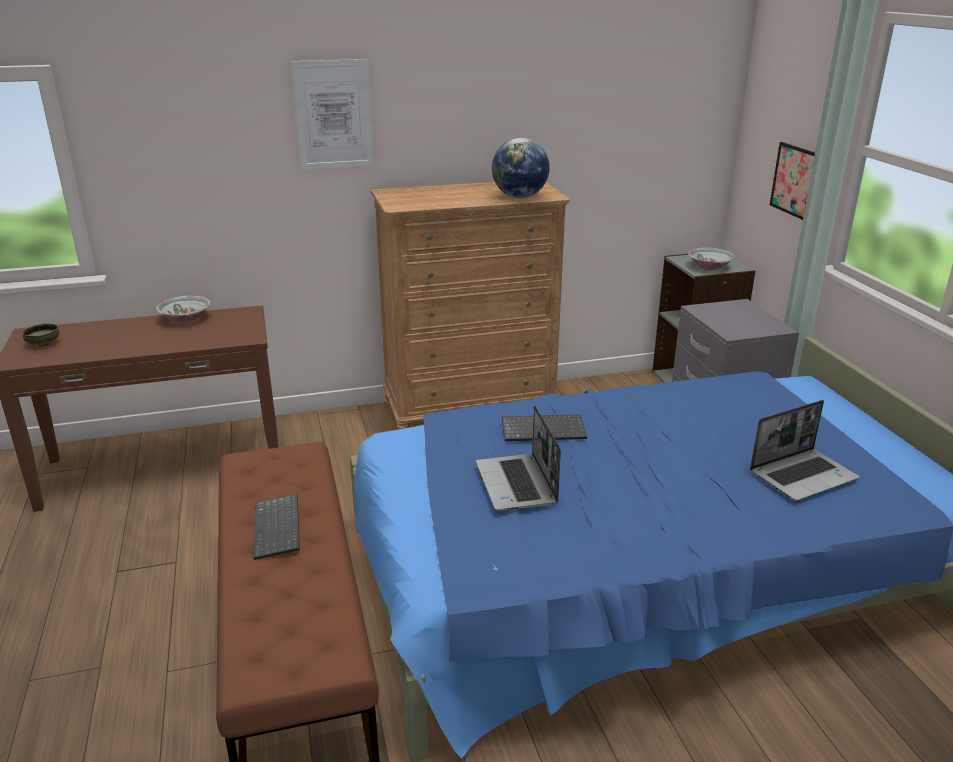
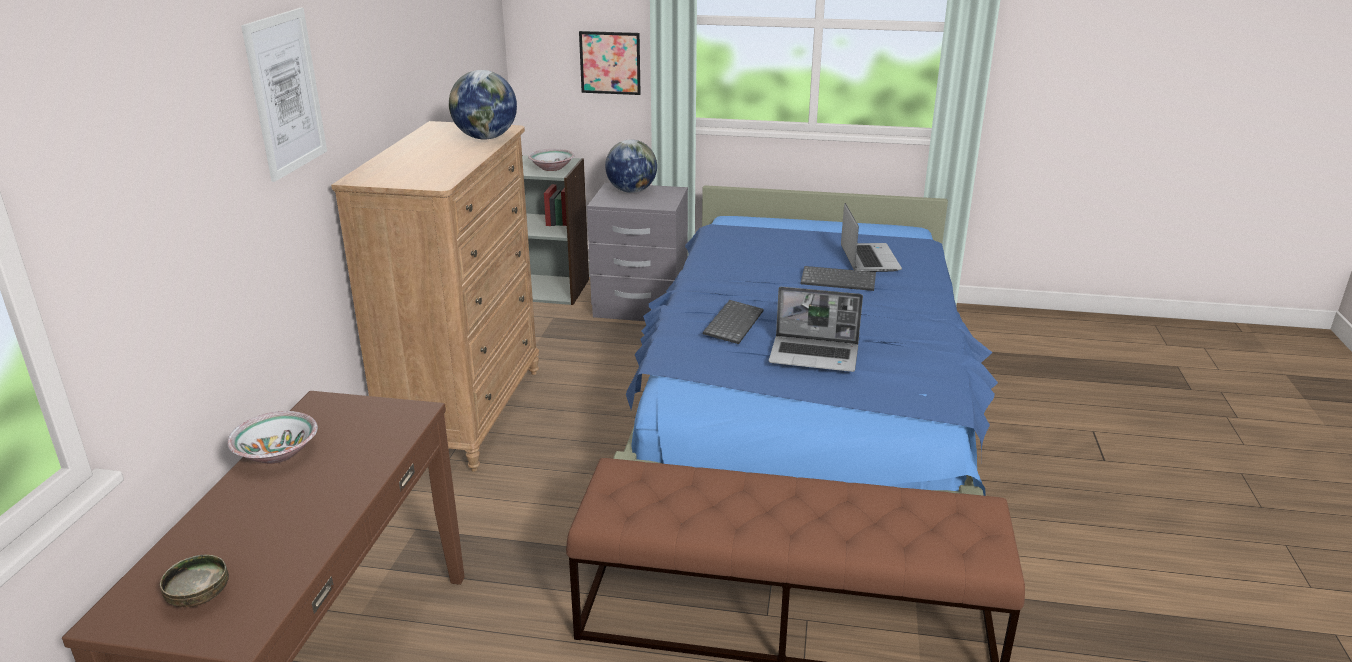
camera: 65 degrees left, 0 degrees up
keyboard [253,494,300,560] -> keyboard moved to [801,266,876,291]
none -> globe [605,139,657,193]

